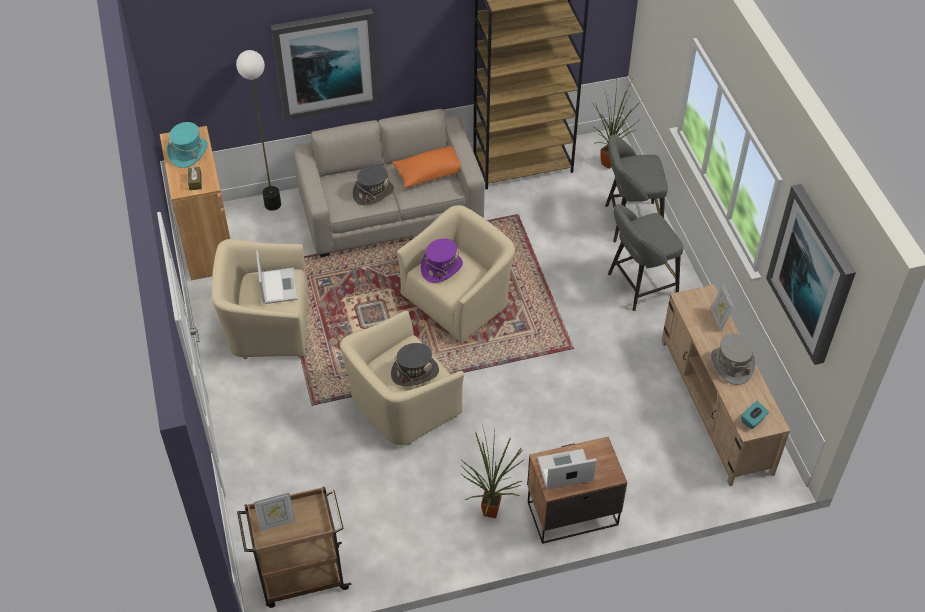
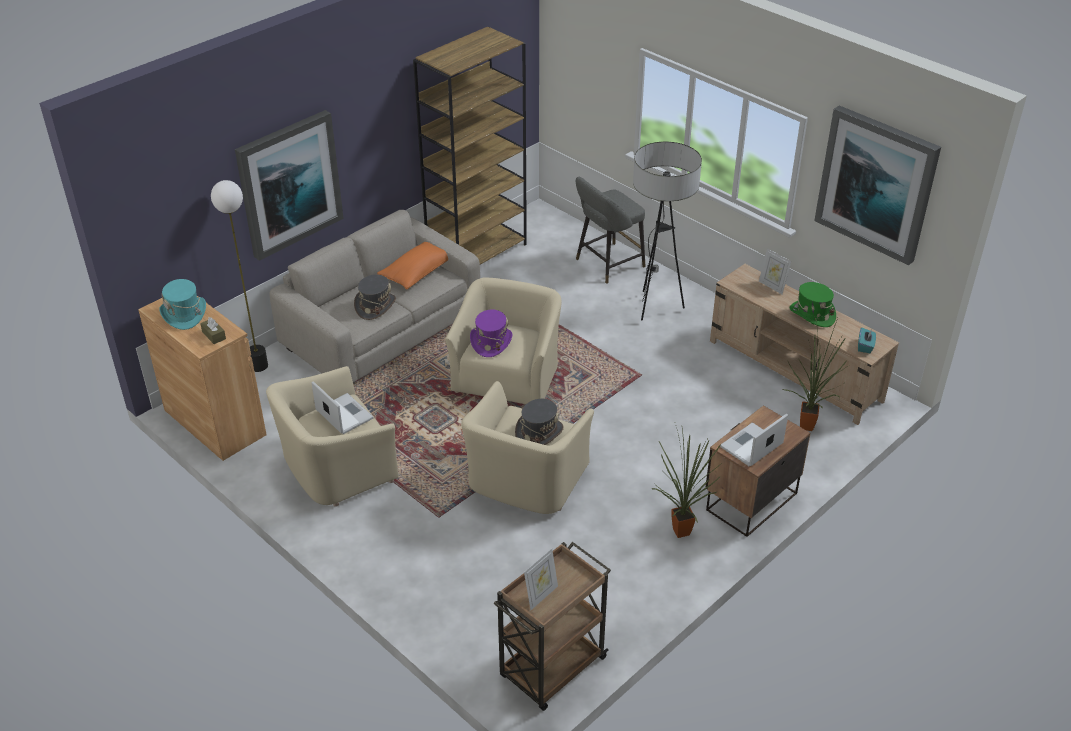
camera: 30 degrees left, 10 degrees down
potted plant [592,82,642,169] -> potted plant moved to [783,318,848,431]
grey stool [608,204,683,311] -> floor lamp [633,142,702,320]
grey hat [711,333,755,385] -> green hat [790,282,836,327]

